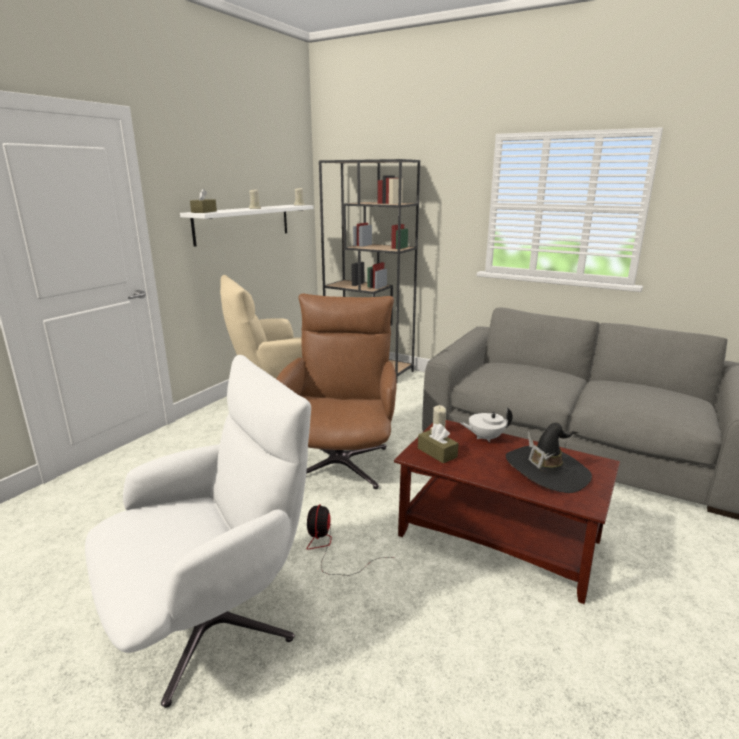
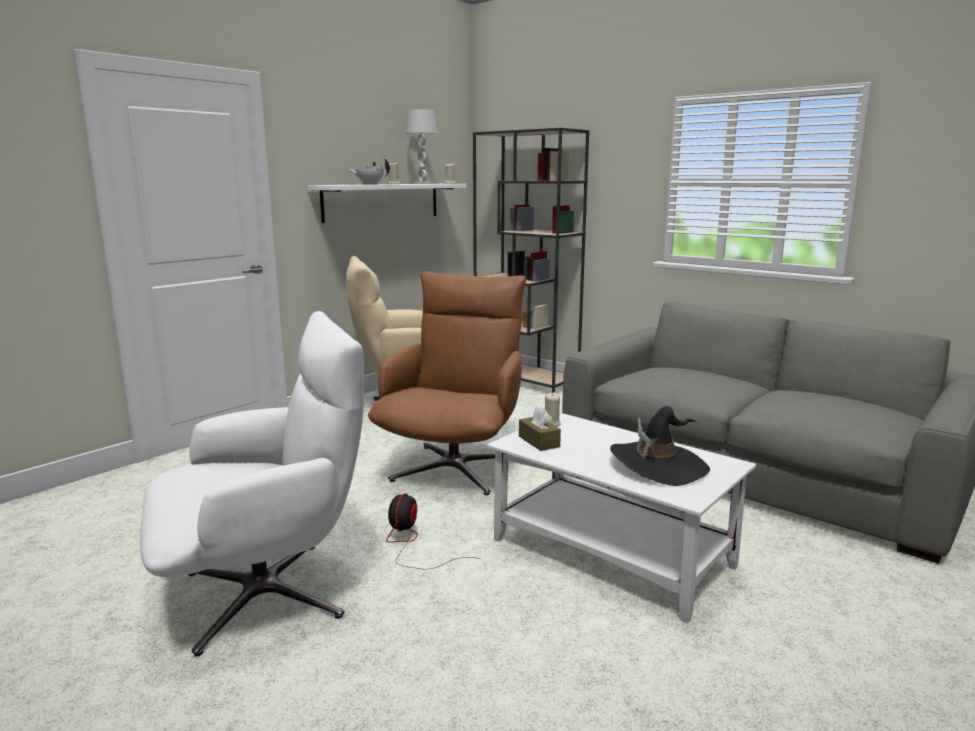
camera: 10 degrees right, 5 degrees down
brown tissue box [190,189,217,213] -> none
brown coffee table [394,420,620,604] -> white coffee table [487,413,756,623]
white teapot [460,408,513,442] -> white teapot moved to [348,159,390,185]
none -> white table lamp [406,109,437,184]

